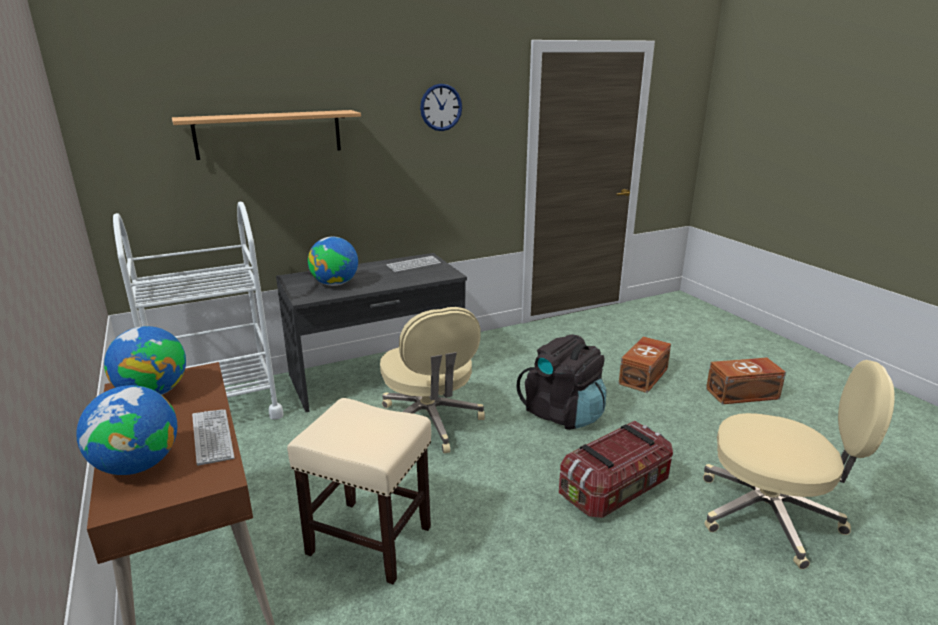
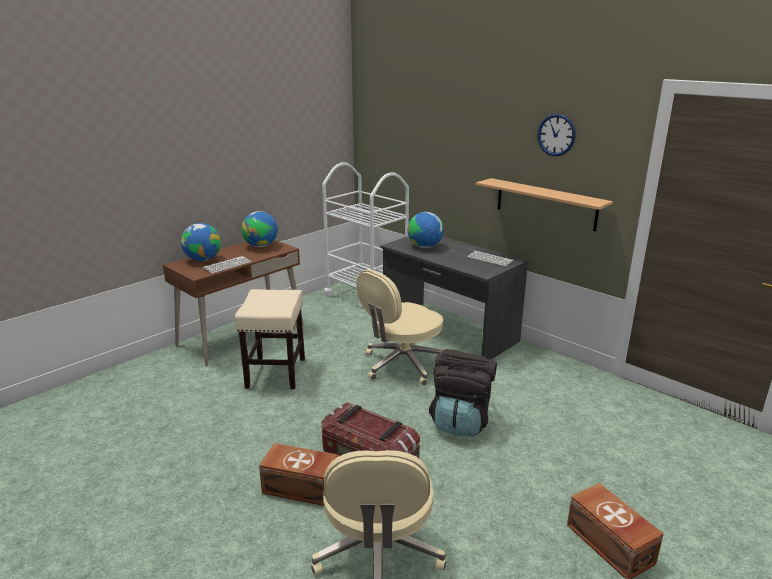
camera: 70 degrees right, 0 degrees up
shelf [172,110,361,160] -> shelf moved to [476,178,613,231]
brown storage box [619,336,671,393] -> brown storage box moved to [259,443,339,506]

